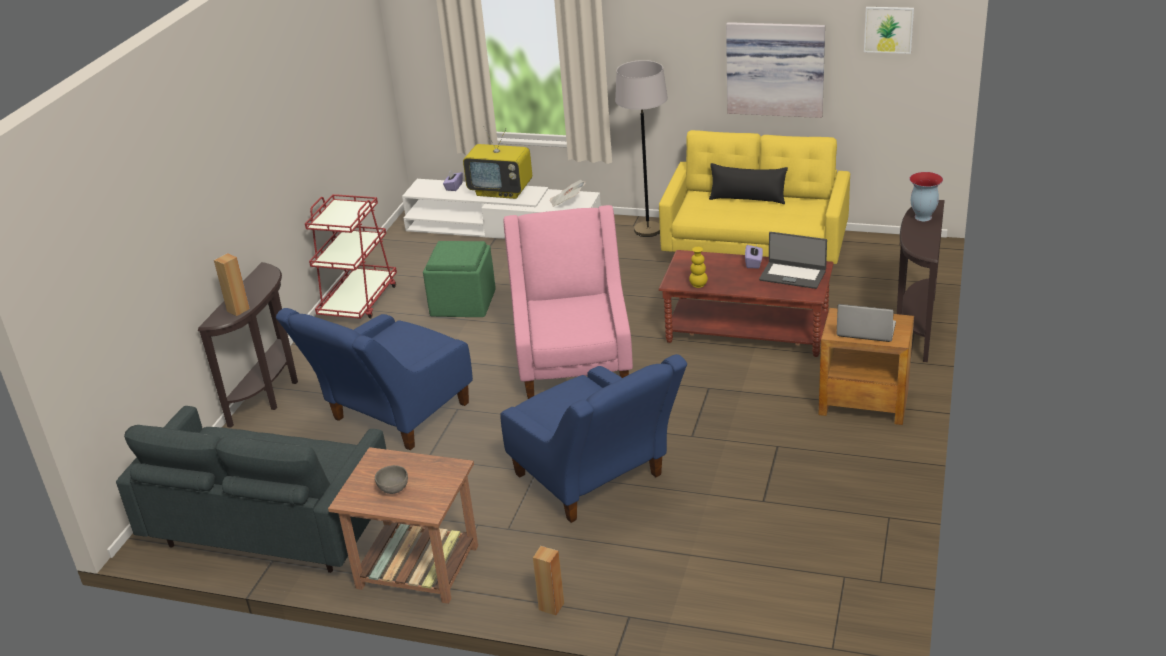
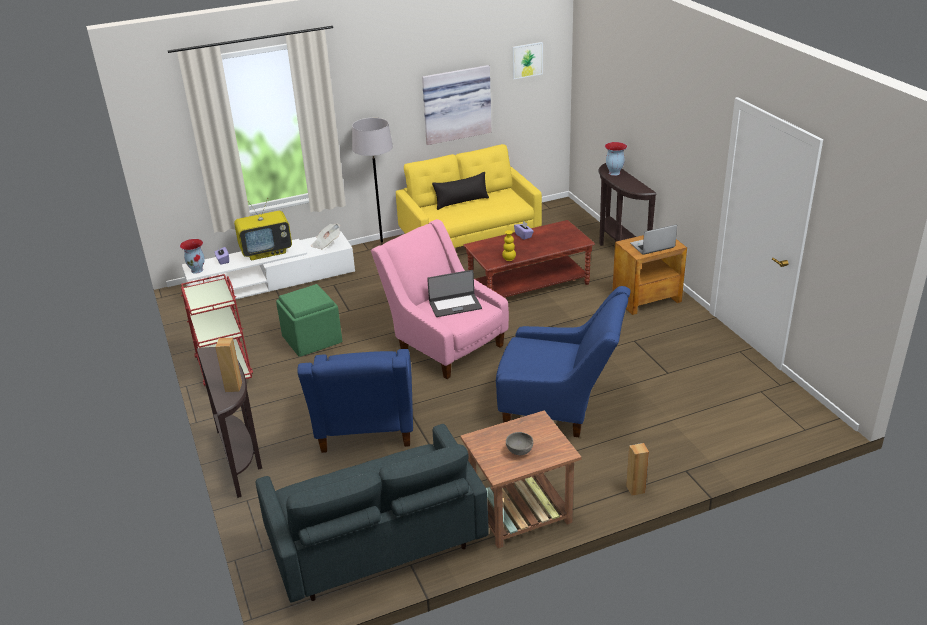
camera: 40 degrees left, 0 degrees up
laptop [759,232,827,289] -> laptop moved to [427,270,482,317]
none -> vase [180,239,205,274]

